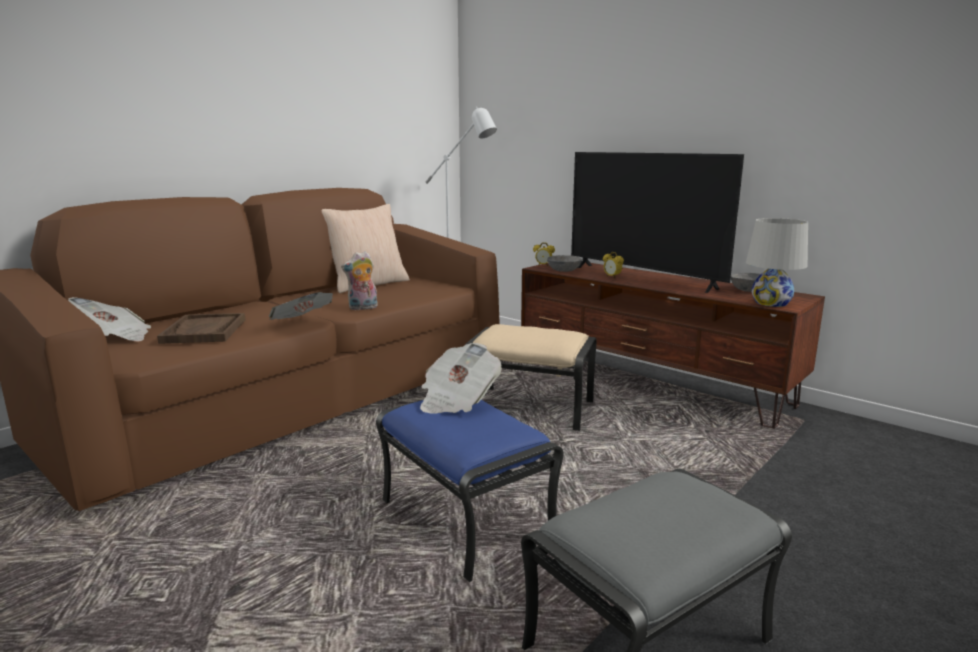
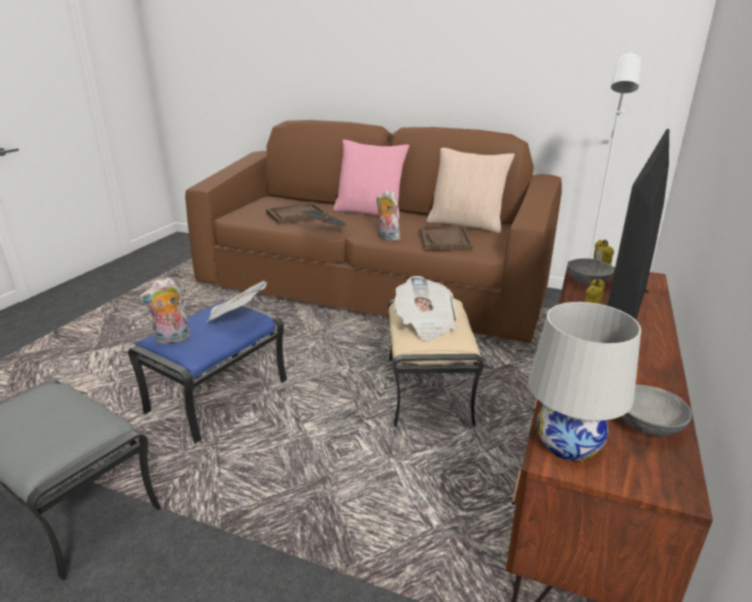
camera: 70 degrees right, 10 degrees up
newspaper [68,297,151,341] -> newspaper moved to [394,276,457,341]
none -> plush toy [139,278,190,344]
none -> pink pillow [333,139,409,220]
none -> brown tray [420,226,473,251]

